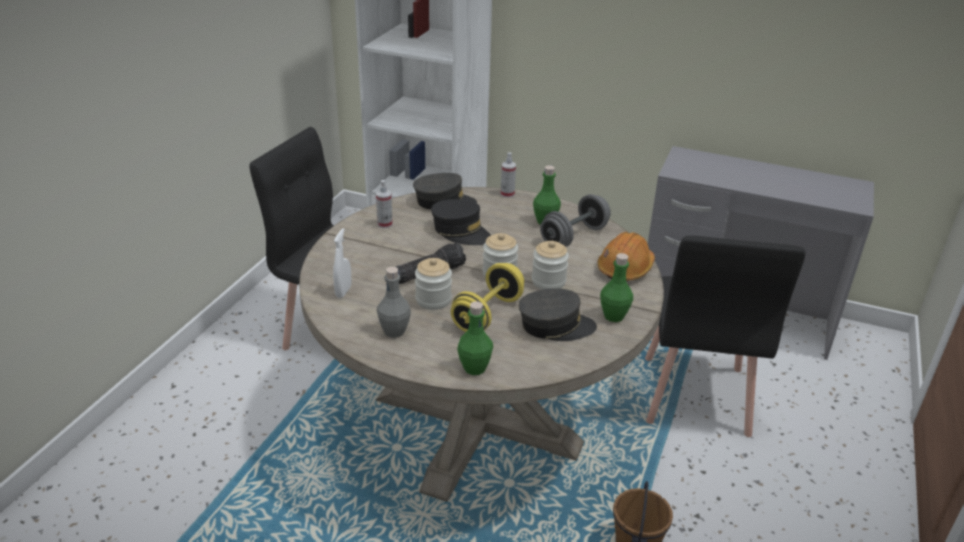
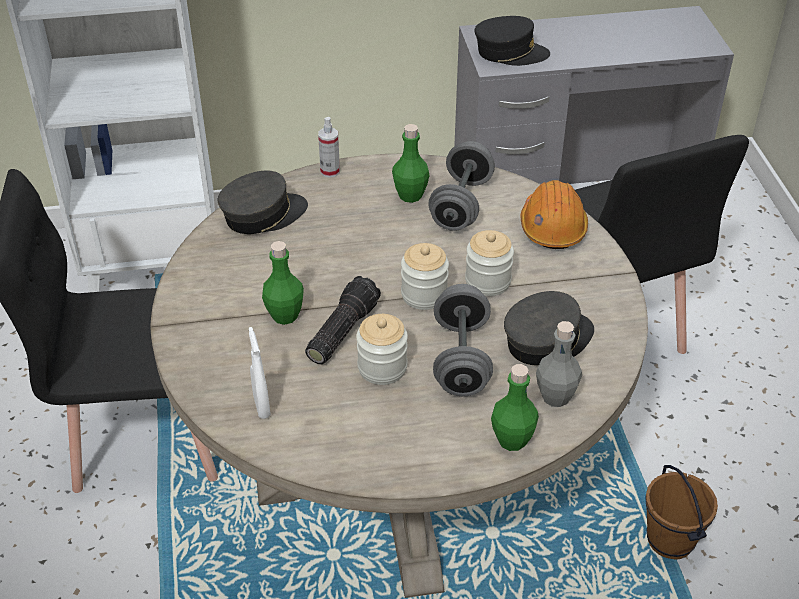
camera: 30 degrees left, 10 degrees up
spray bottle [376,180,393,228] -> none
grey bottle [377,267,411,338] -> grey bottle moved to [536,321,582,407]
black cap [431,199,491,245] -> black cap moved to [475,16,550,66]
yellow dumbbell [451,263,524,332] -> grey dumbbell [433,284,493,396]
green bottle [600,253,633,322] -> green bottle moved to [262,241,304,325]

